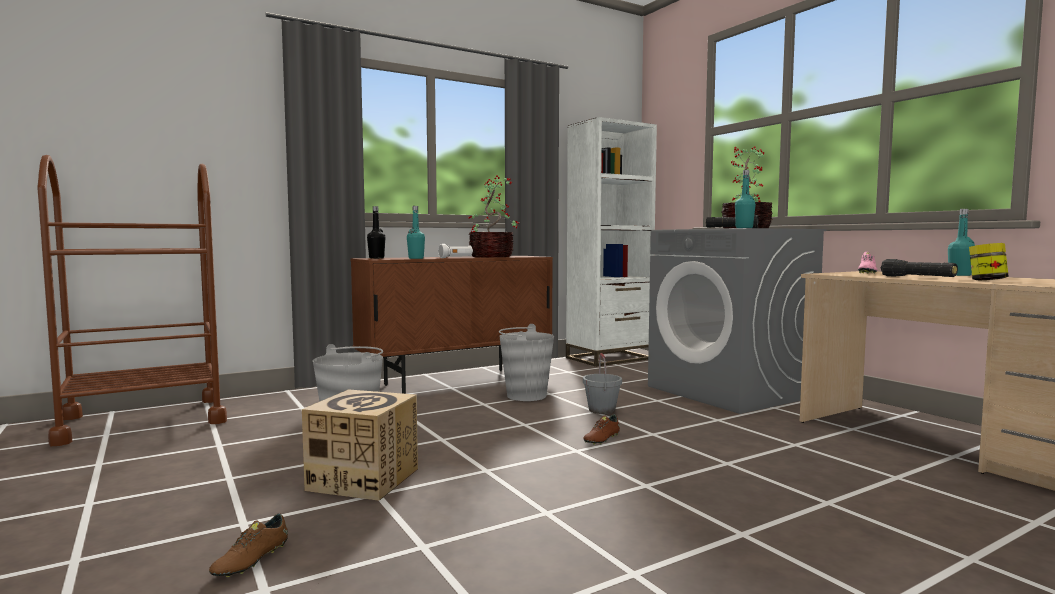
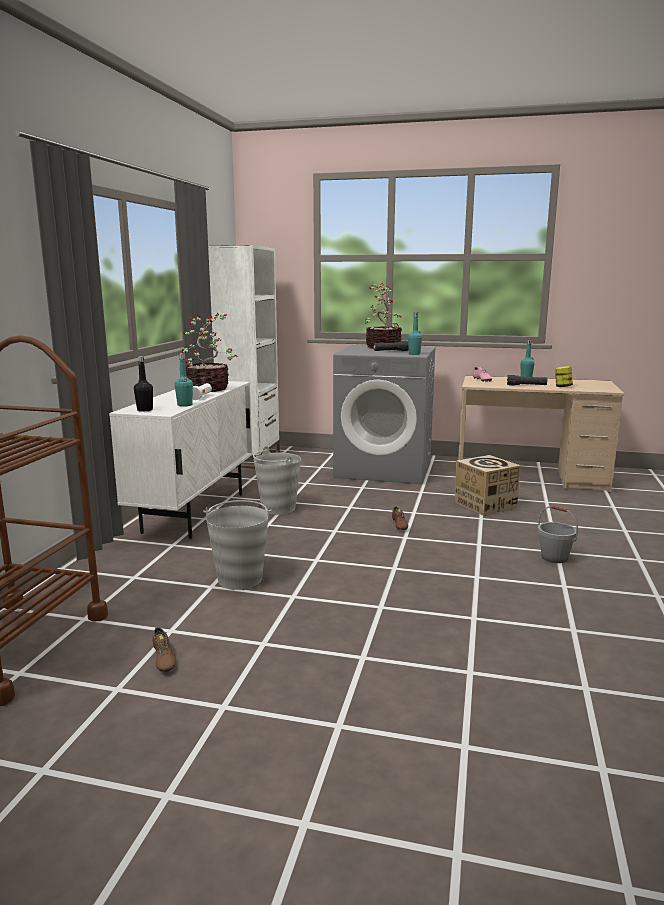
camera: 45 degrees left, 10 degrees up
brown shoe [209,514,288,577] -> brown shoe moved to [153,627,176,672]
cardboard box [302,389,418,501] -> cardboard box moved to [455,455,521,516]
brown cabinet [350,256,553,394] -> white cabinet [109,381,252,539]
grey bucket [583,353,622,414] -> grey bucket moved to [537,506,578,563]

